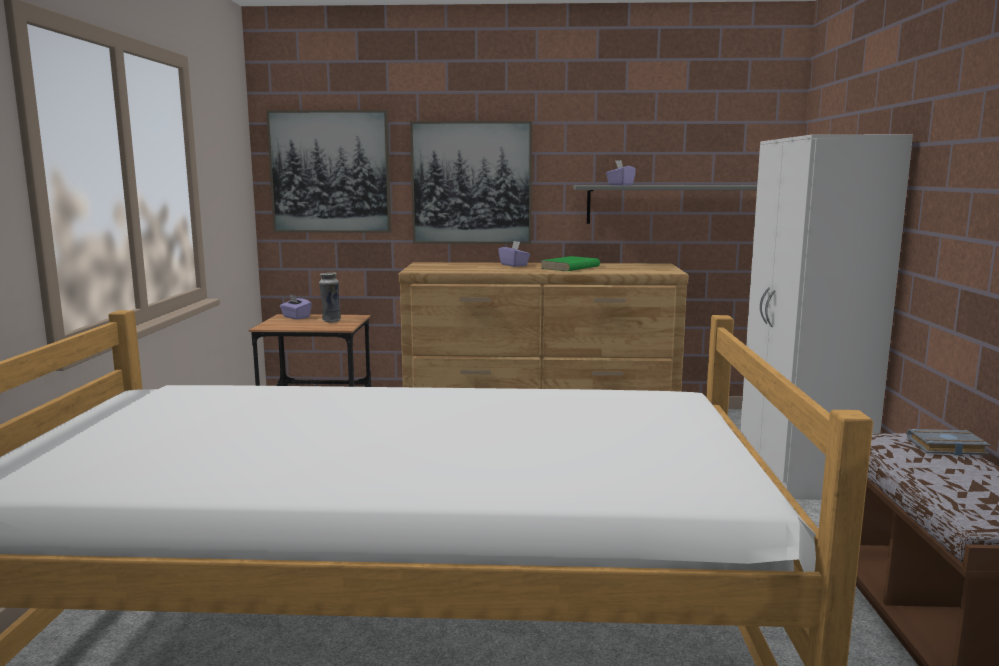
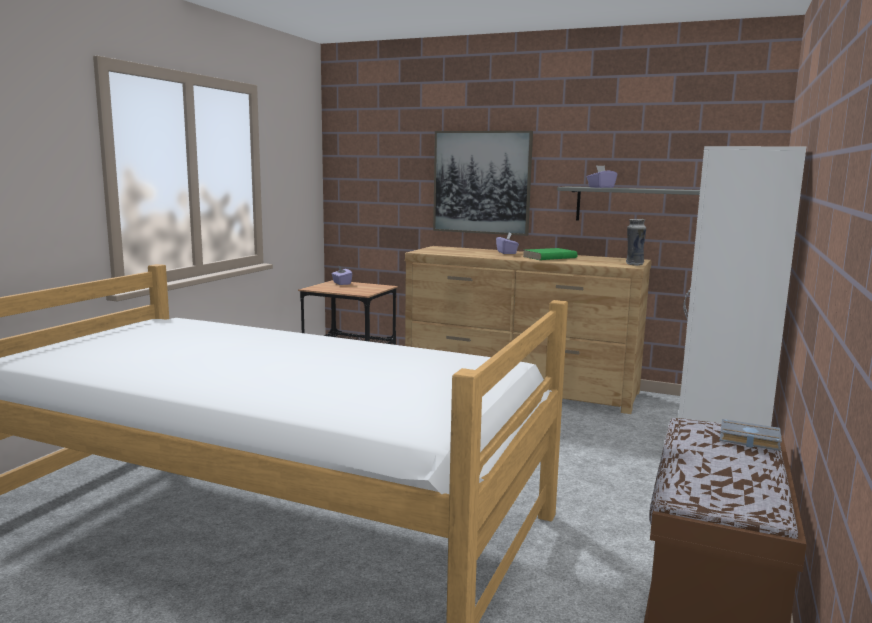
camera: 20 degrees right, 0 degrees up
picture [266,110,391,233] -> none
vase [319,272,341,323] -> vase moved to [626,219,646,266]

